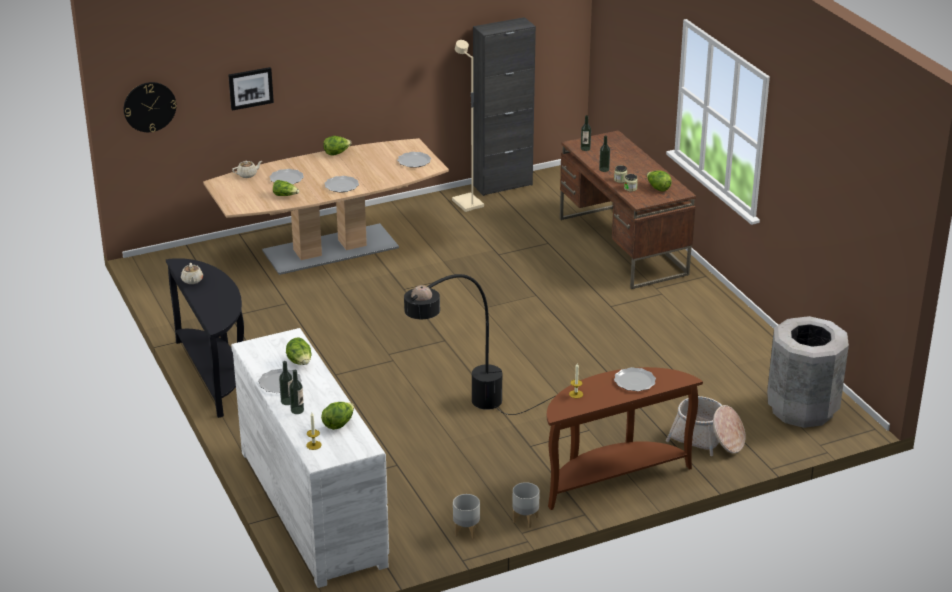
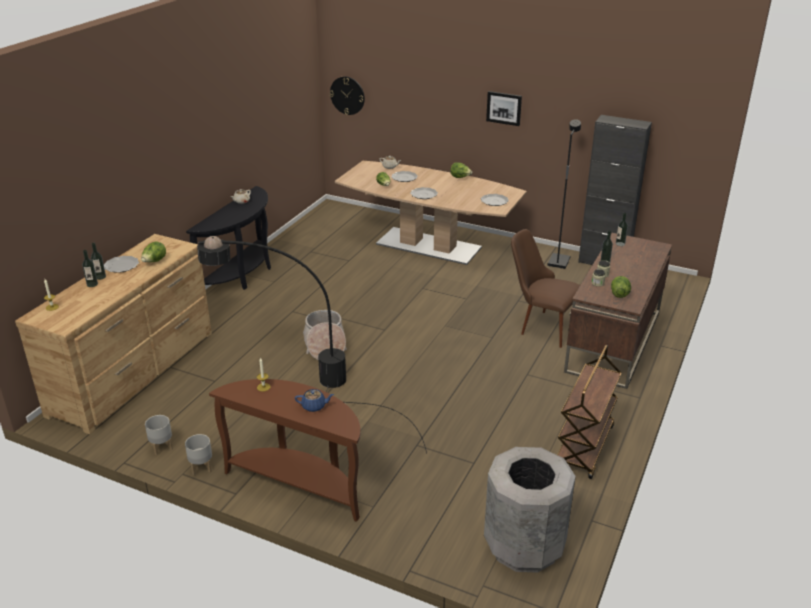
camera: 50 degrees right, 0 degrees up
picture [228,67,274,111] -> picture moved to [486,91,522,126]
white dresser [231,328,389,588] -> brown dresser [15,234,212,434]
lettuce [321,402,354,430] -> none
beige floor lamp [452,40,484,212] -> black floor lamp [547,119,581,269]
plate [614,367,656,391] -> blue teapot [295,389,334,412]
basket [666,396,746,456] -> basket moved to [303,310,347,360]
none -> brown chair [511,229,580,348]
none -> brown cart [557,345,622,479]

